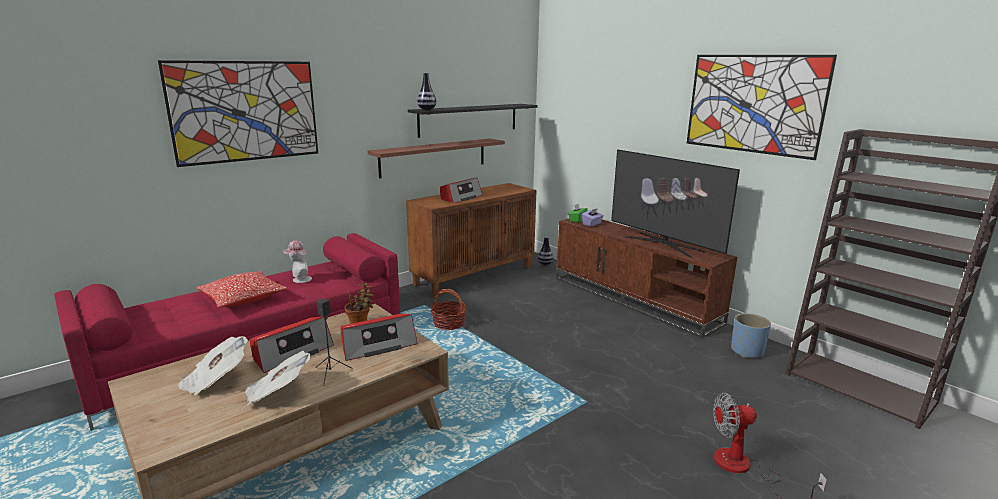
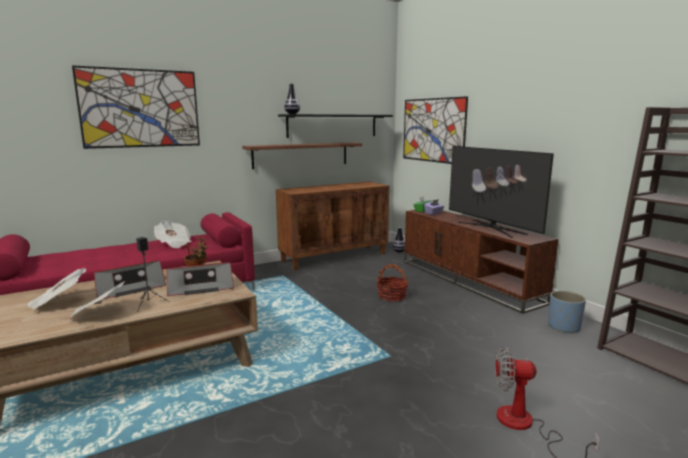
camera: 10 degrees right, 5 degrees down
pillow [196,271,287,308] -> none
hat [283,240,312,283] -> newspaper [154,221,192,248]
basket [431,289,467,330] -> basket moved to [377,264,409,301]
radio [440,177,483,203] -> none
picture [687,55,837,160] -> picture moved to [403,96,468,164]

